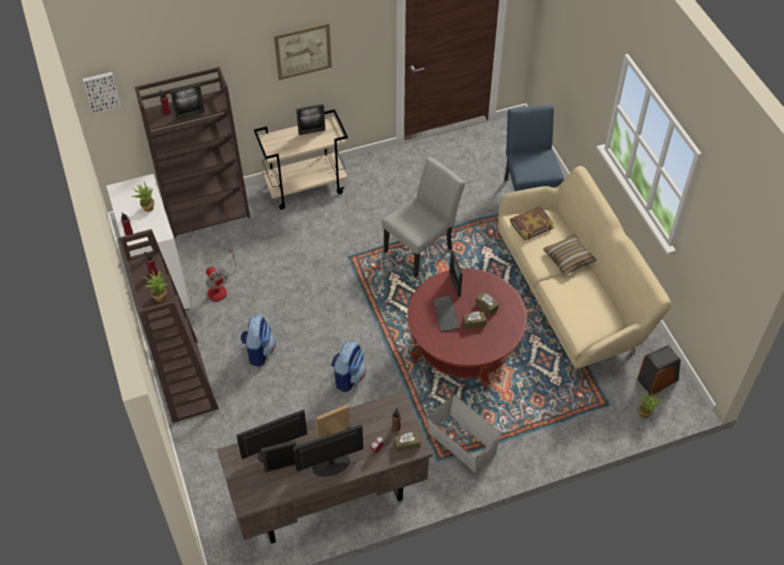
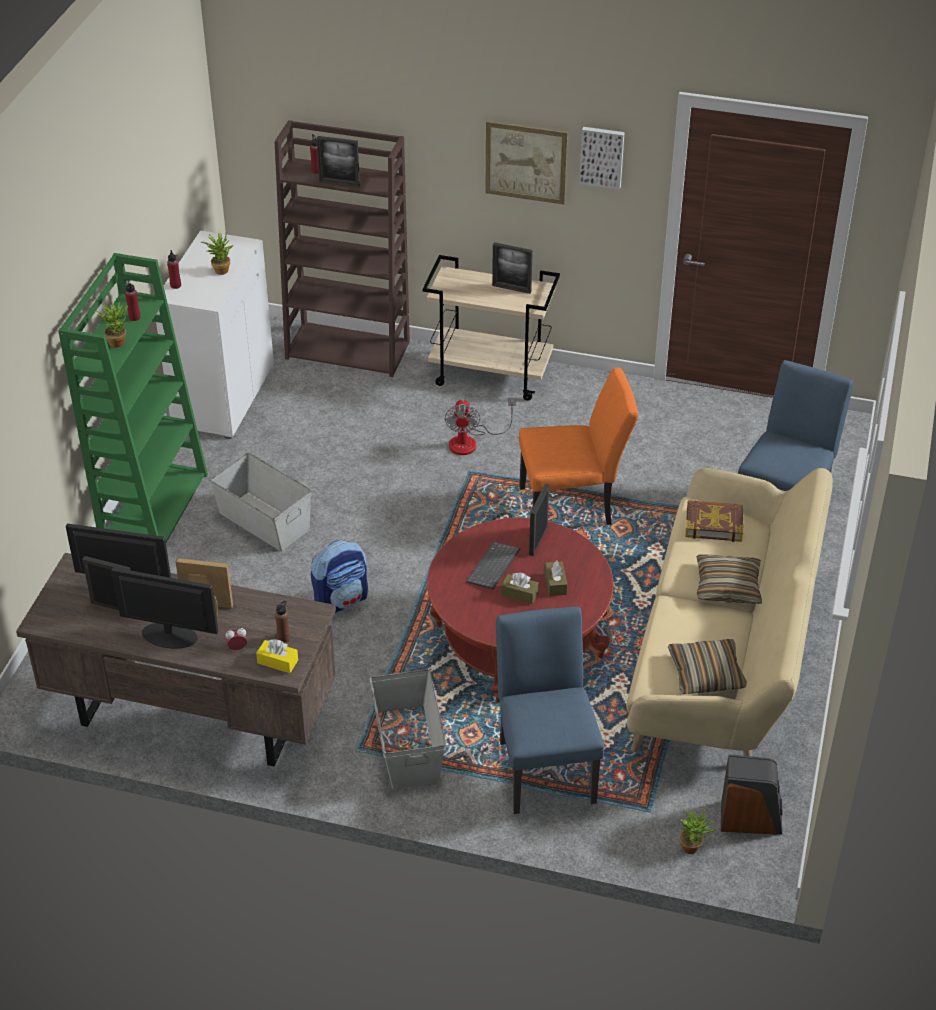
camera: 35 degrees right, 10 degrees down
picture [83,72,121,114] -> picture moved to [579,127,624,190]
brown bookcase [118,229,219,423] -> green bookcase [58,253,208,543]
fan [206,246,236,301] -> fan moved to [444,398,516,455]
backpack [241,315,275,367] -> grey storage box [210,453,311,551]
grey chair [382,157,465,277] -> orange chair [519,368,638,525]
brown tissue box [394,432,420,452] -> yellow tissue box [256,639,298,673]
none -> blue chair [496,607,604,814]
none -> pillow [668,639,747,694]

